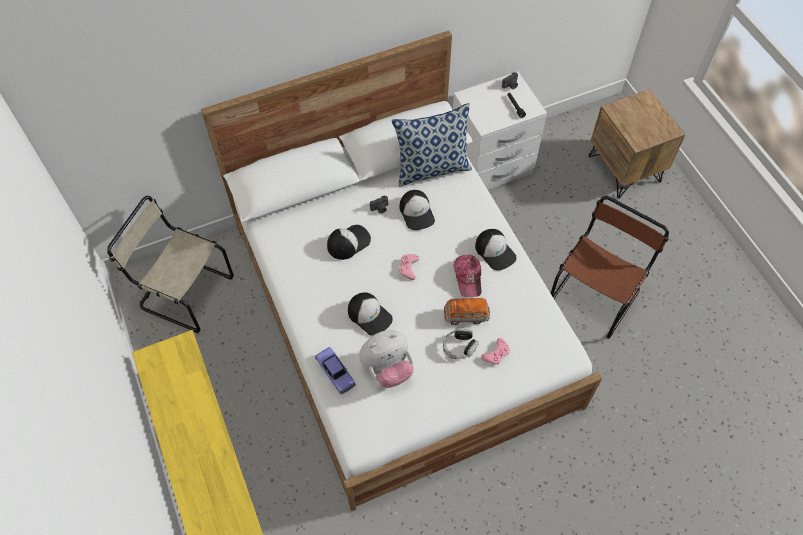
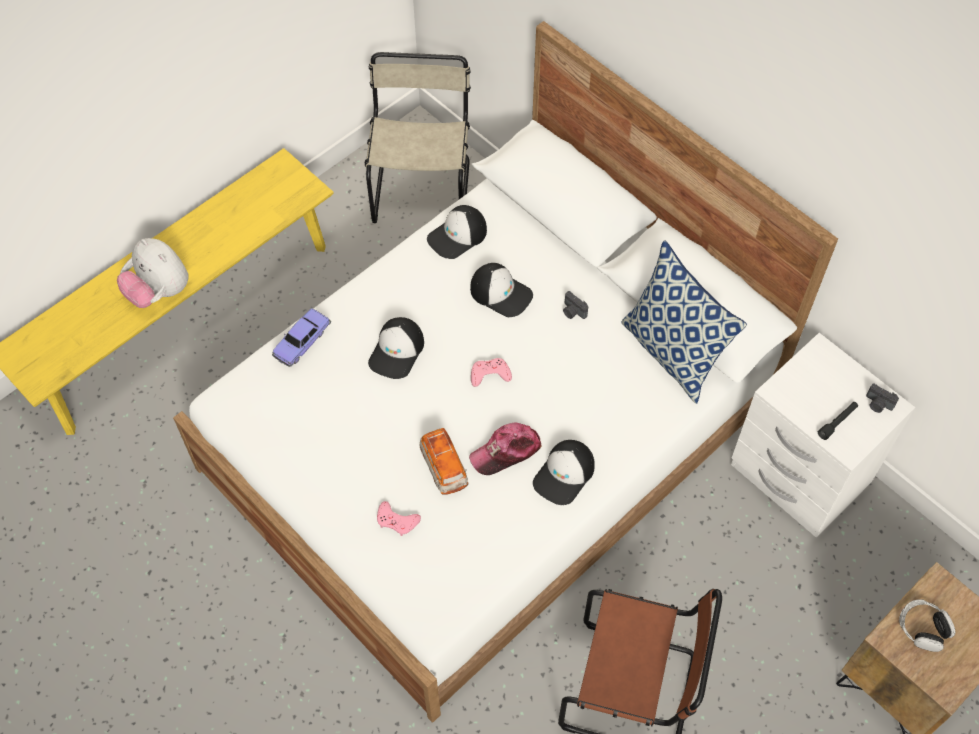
camera: 70 degrees right, 0 degrees up
plush toy [359,330,414,388] -> plush toy moved to [117,238,189,308]
cap [399,190,435,230] -> cap moved to [427,205,487,259]
headphones [443,328,479,359] -> headphones moved to [899,599,955,652]

